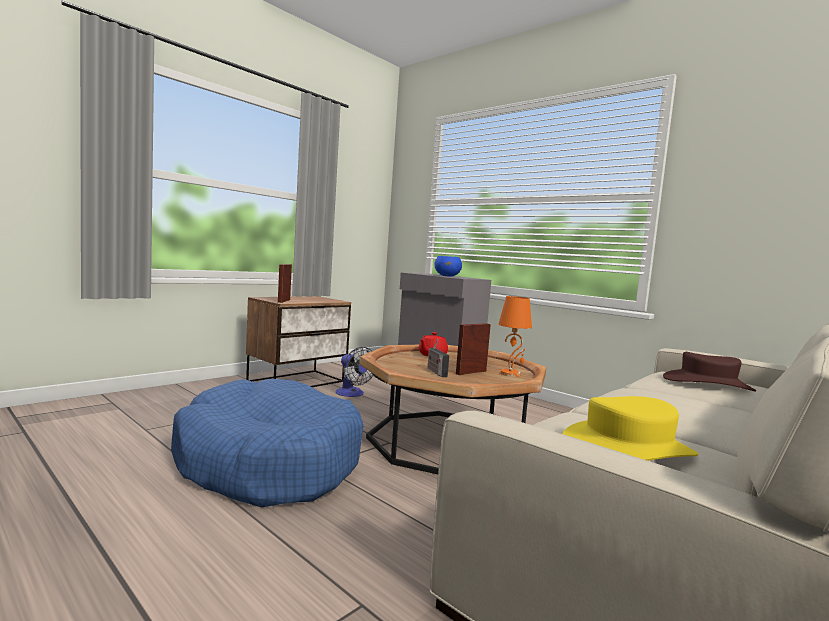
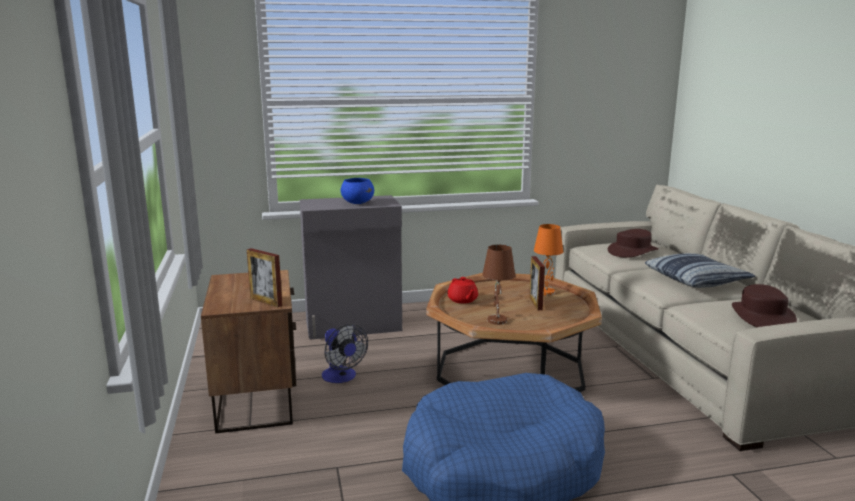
camera: 55 degrees left, 10 degrees up
fan [336,347,373,397] -> fan turned 60 degrees clockwise [322,324,368,383]
radio [428,339,449,377] -> none
yellow hat [562,396,699,461] -> brown hat [732,284,797,327]
none -> brown table lamp [482,245,515,325]
none -> pillow [645,253,755,288]

